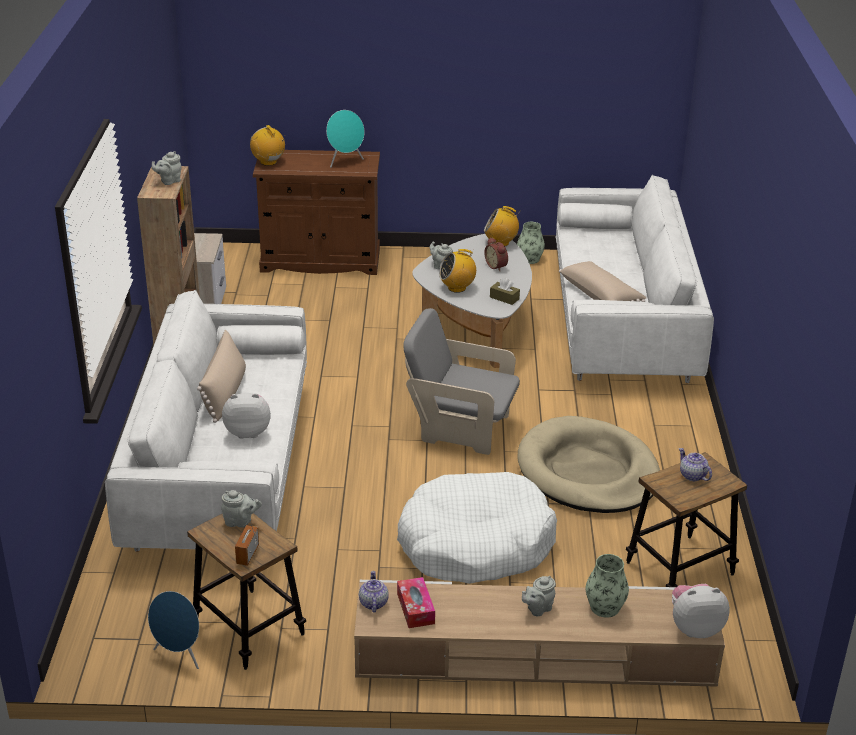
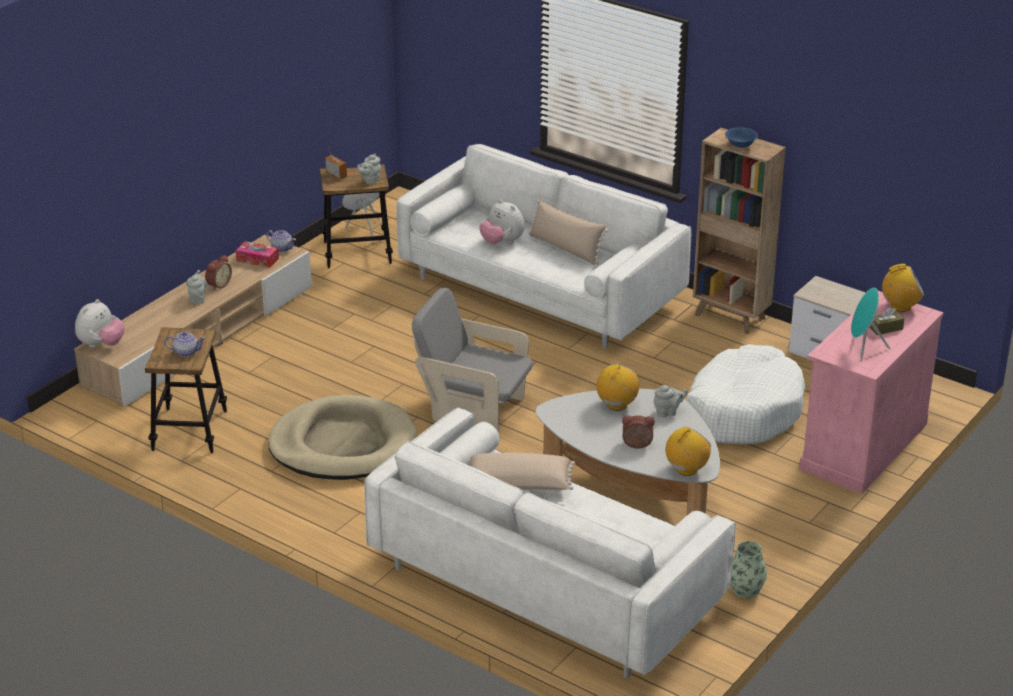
camera: 125 degrees right, 0 degrees up
grey teapot [152,151,181,185] -> blue bowl [725,127,758,148]
plush toy [222,393,271,439] -> plush toy turned 105 degrees clockwise [480,200,525,245]
brown cabinet [253,150,380,275] -> pink cabinet [799,291,943,494]
white dog bed [397,472,557,584] -> white dog bed moved to [686,344,805,444]
grey armchair [403,308,520,455] -> grey armchair turned 120 degrees counterclockwise [412,288,533,433]
brown tissue box [490,278,520,305] -> brown tissue box moved to [870,307,904,335]
vase [586,554,629,618] -> none
none -> alarm clock [205,255,232,290]

